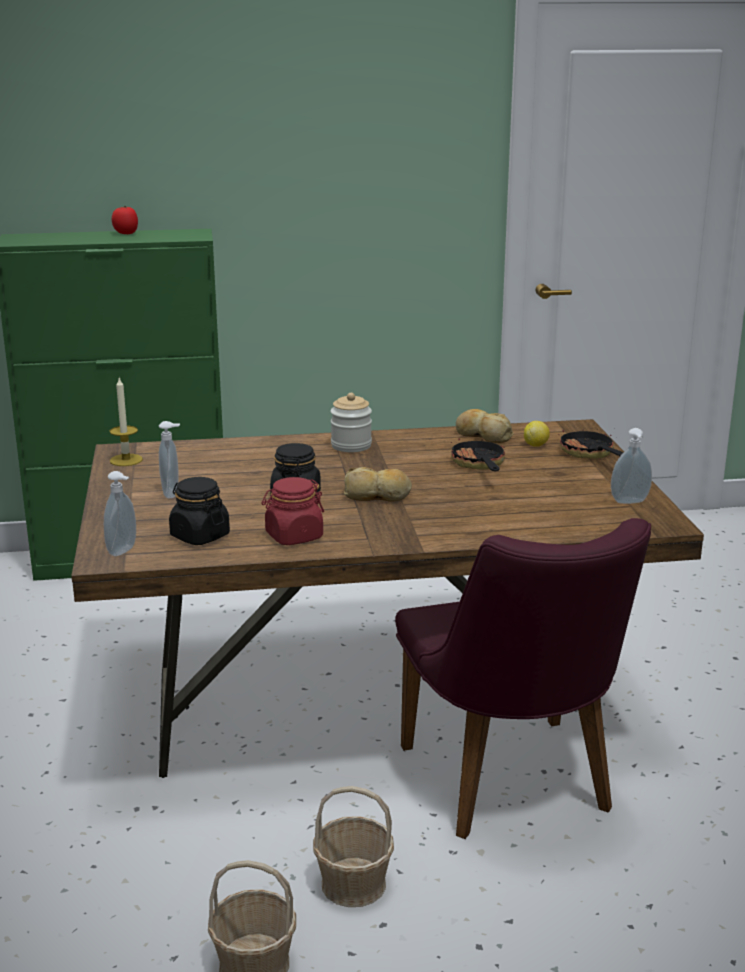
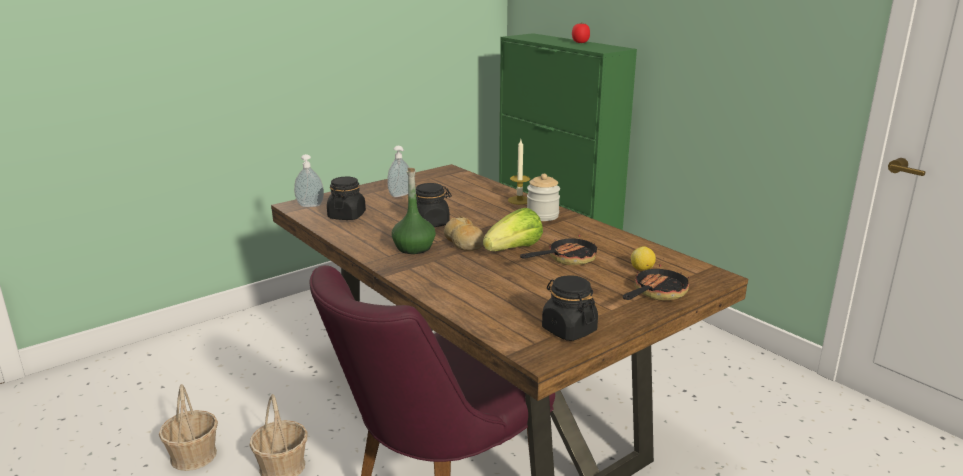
camera: 60 degrees right, 0 degrees up
candle [110,378,143,466] -> candle moved to [508,140,530,205]
red jar [262,477,324,545] -> none
bread [456,409,514,443] -> none
soap dispenser [611,428,652,504] -> black jar [542,275,598,341]
none -> green bottle [392,168,436,254]
none -> lettuce [483,208,543,251]

